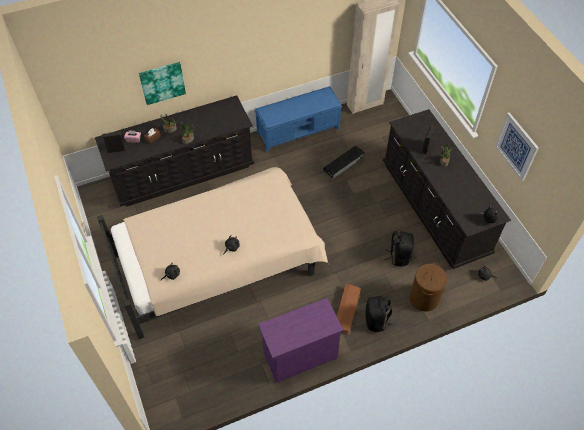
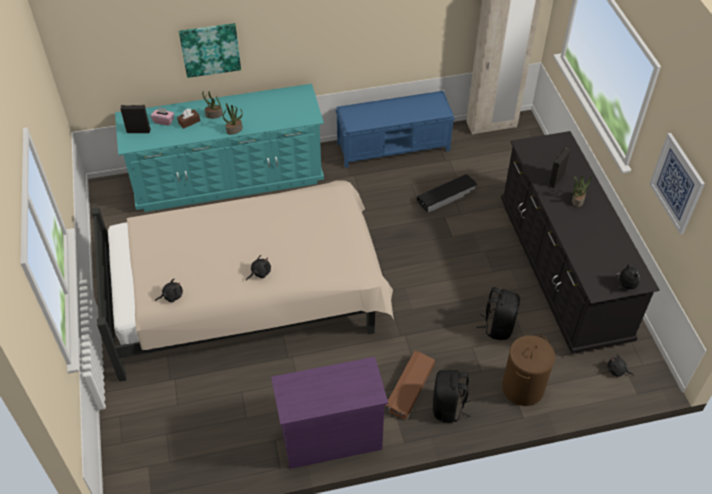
camera: 10 degrees right, 5 degrees down
black dresser [95,95,254,207] -> turquoise dresser [115,84,324,212]

